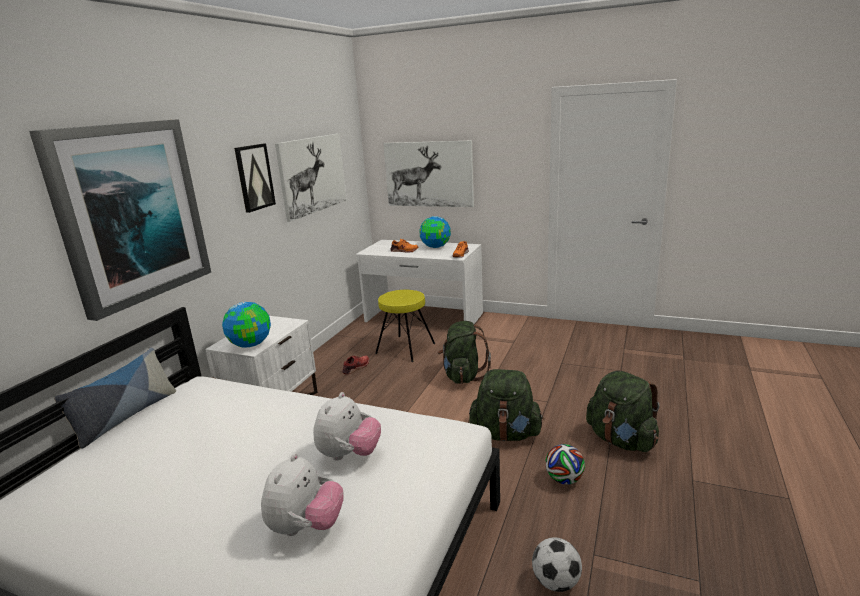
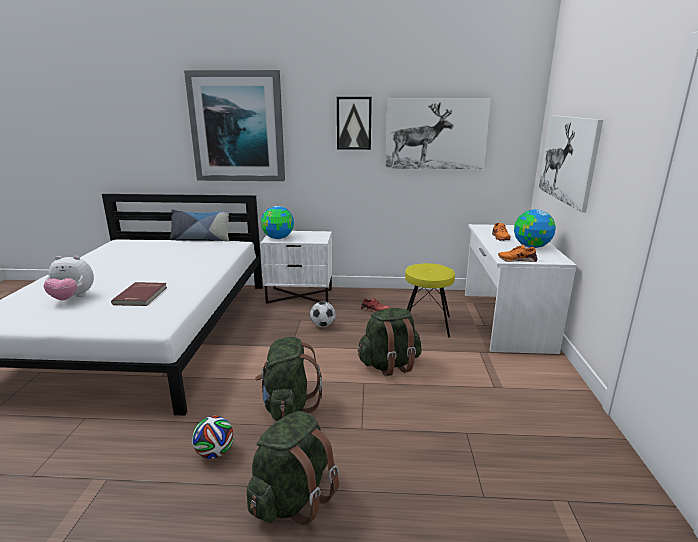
camera: 70 degrees right, 0 degrees up
plush toy [313,392,381,461] -> red book [111,282,167,306]
football [532,537,582,592] -> football moved to [310,301,336,327]

